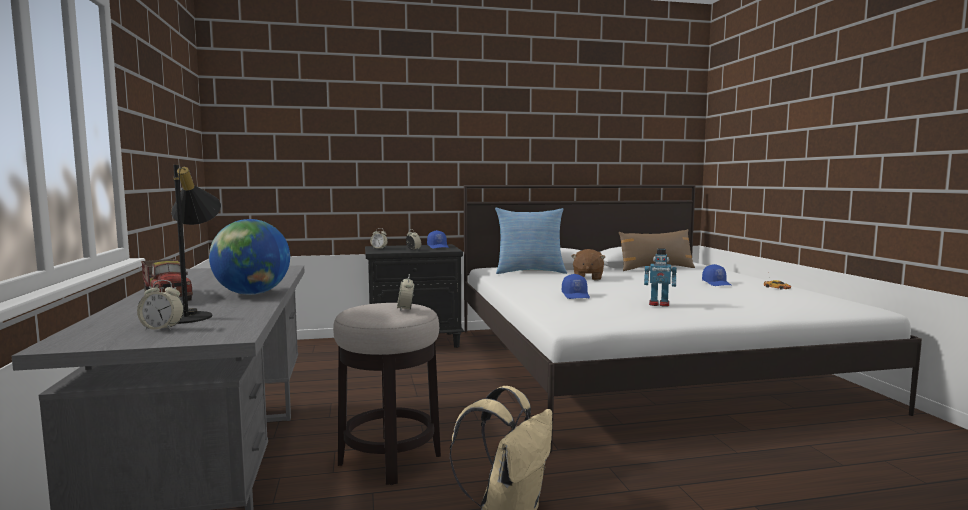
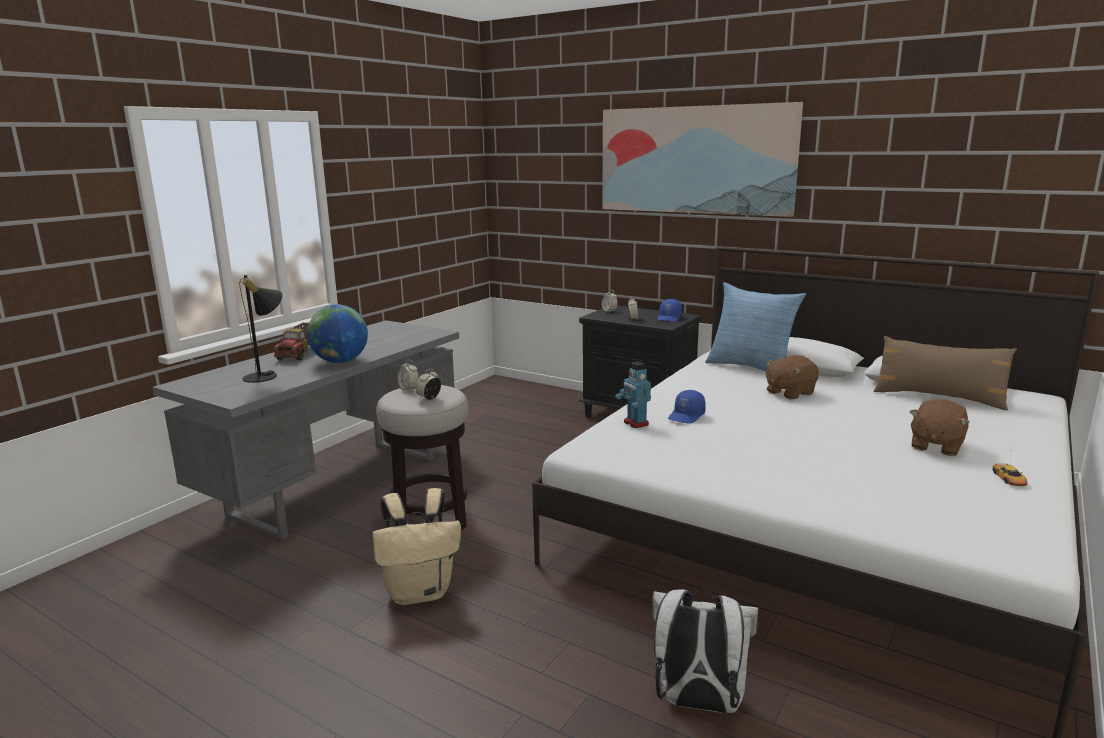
camera: 45 degrees right, 10 degrees up
alarm clock [137,280,184,330] -> alarm clock moved to [397,360,419,392]
toy robot [644,248,677,307] -> toy robot moved to [615,361,651,428]
blue cap [702,264,731,286] -> brown plush toy [910,399,970,456]
none -> picture [602,102,803,217]
none -> white backpack [652,589,758,713]

